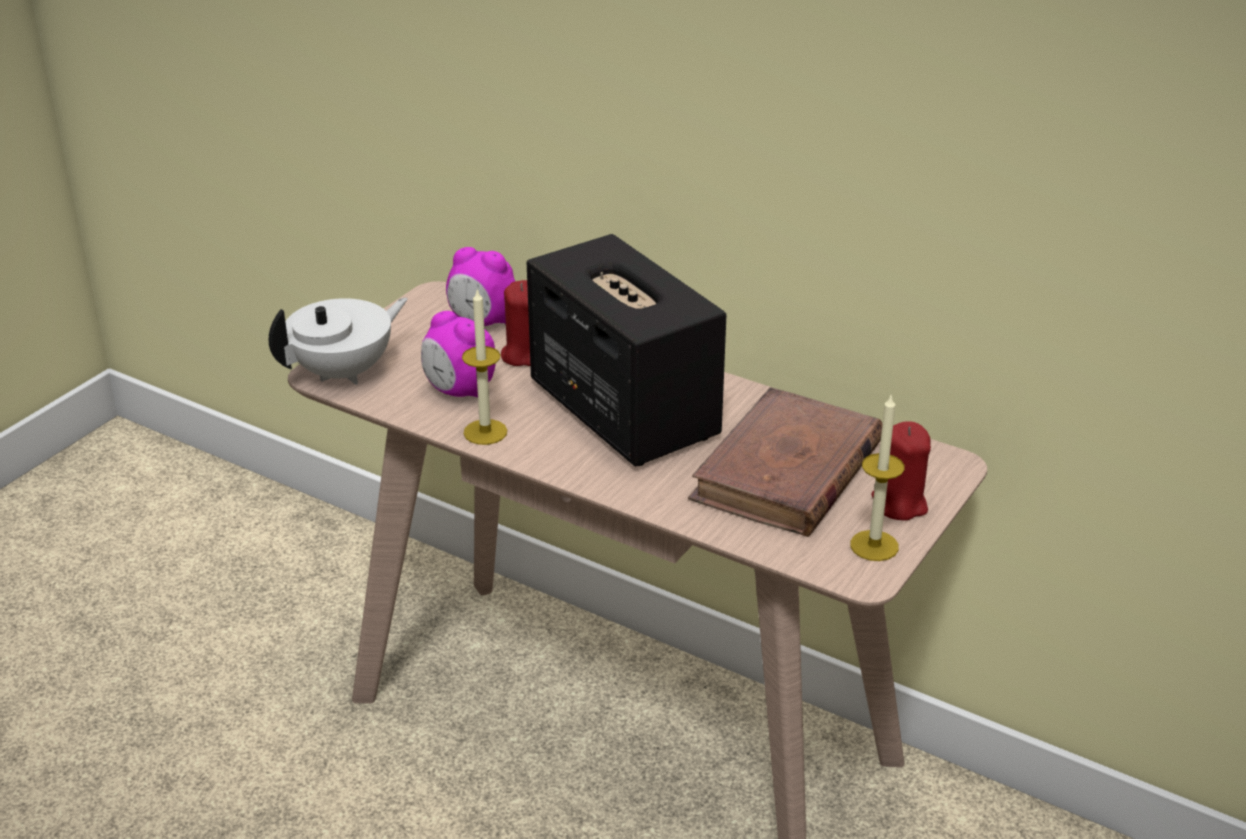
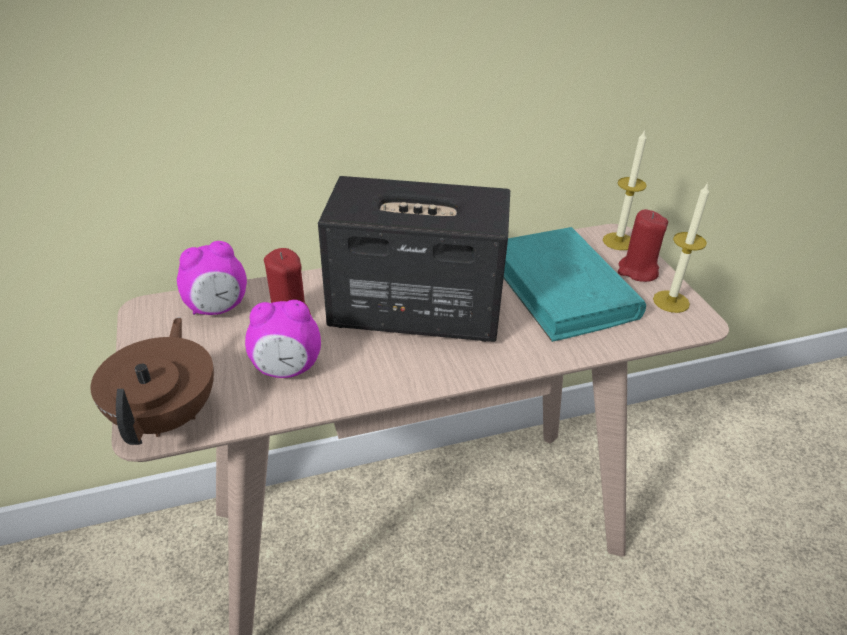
camera: 50 degrees left, 5 degrees up
white teapot [269,298,408,385] -> brown teapot [91,317,214,445]
candle [462,289,507,445] -> candle moved to [603,129,647,250]
brown book [688,387,882,537] -> turquoise book [504,227,646,342]

